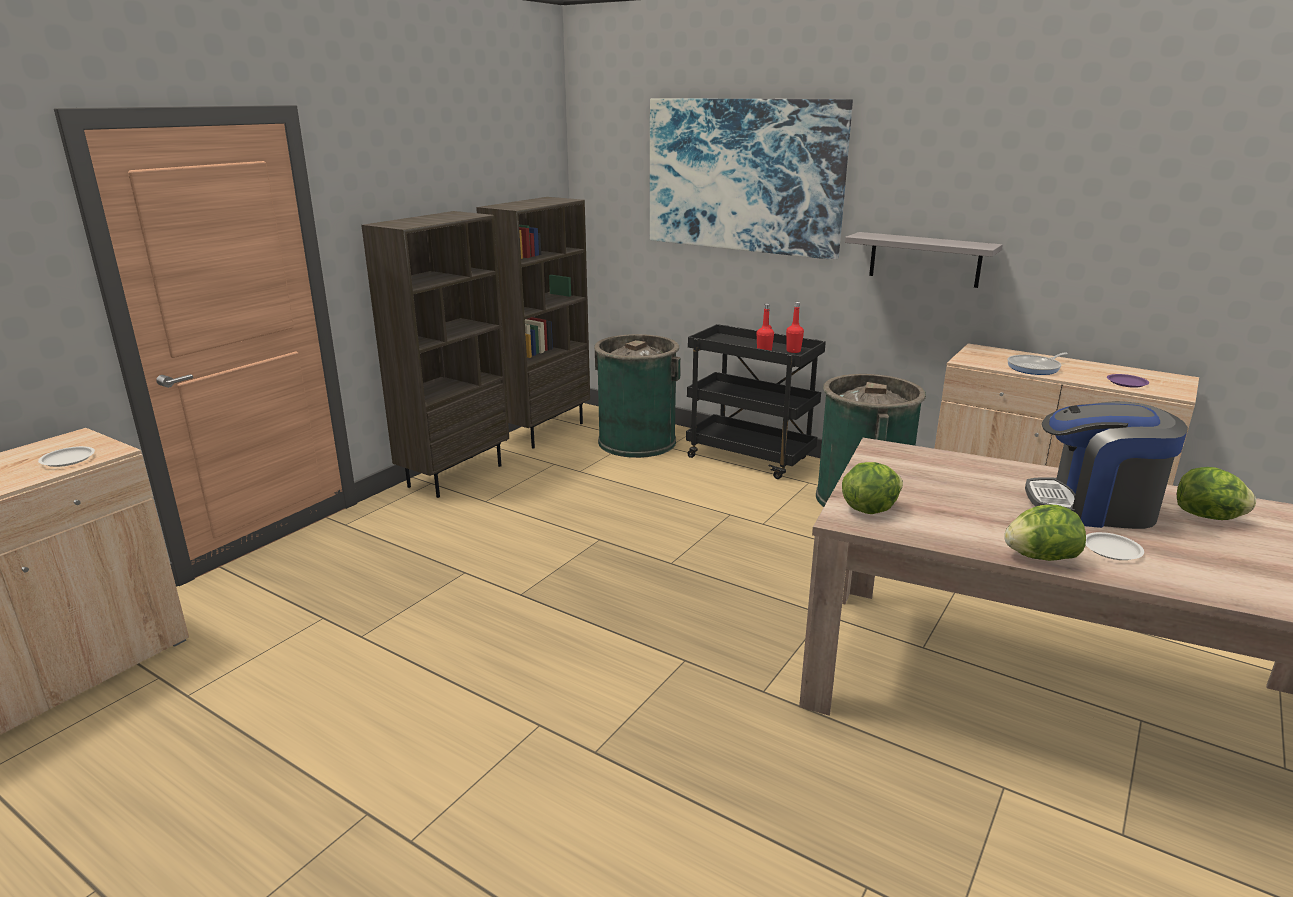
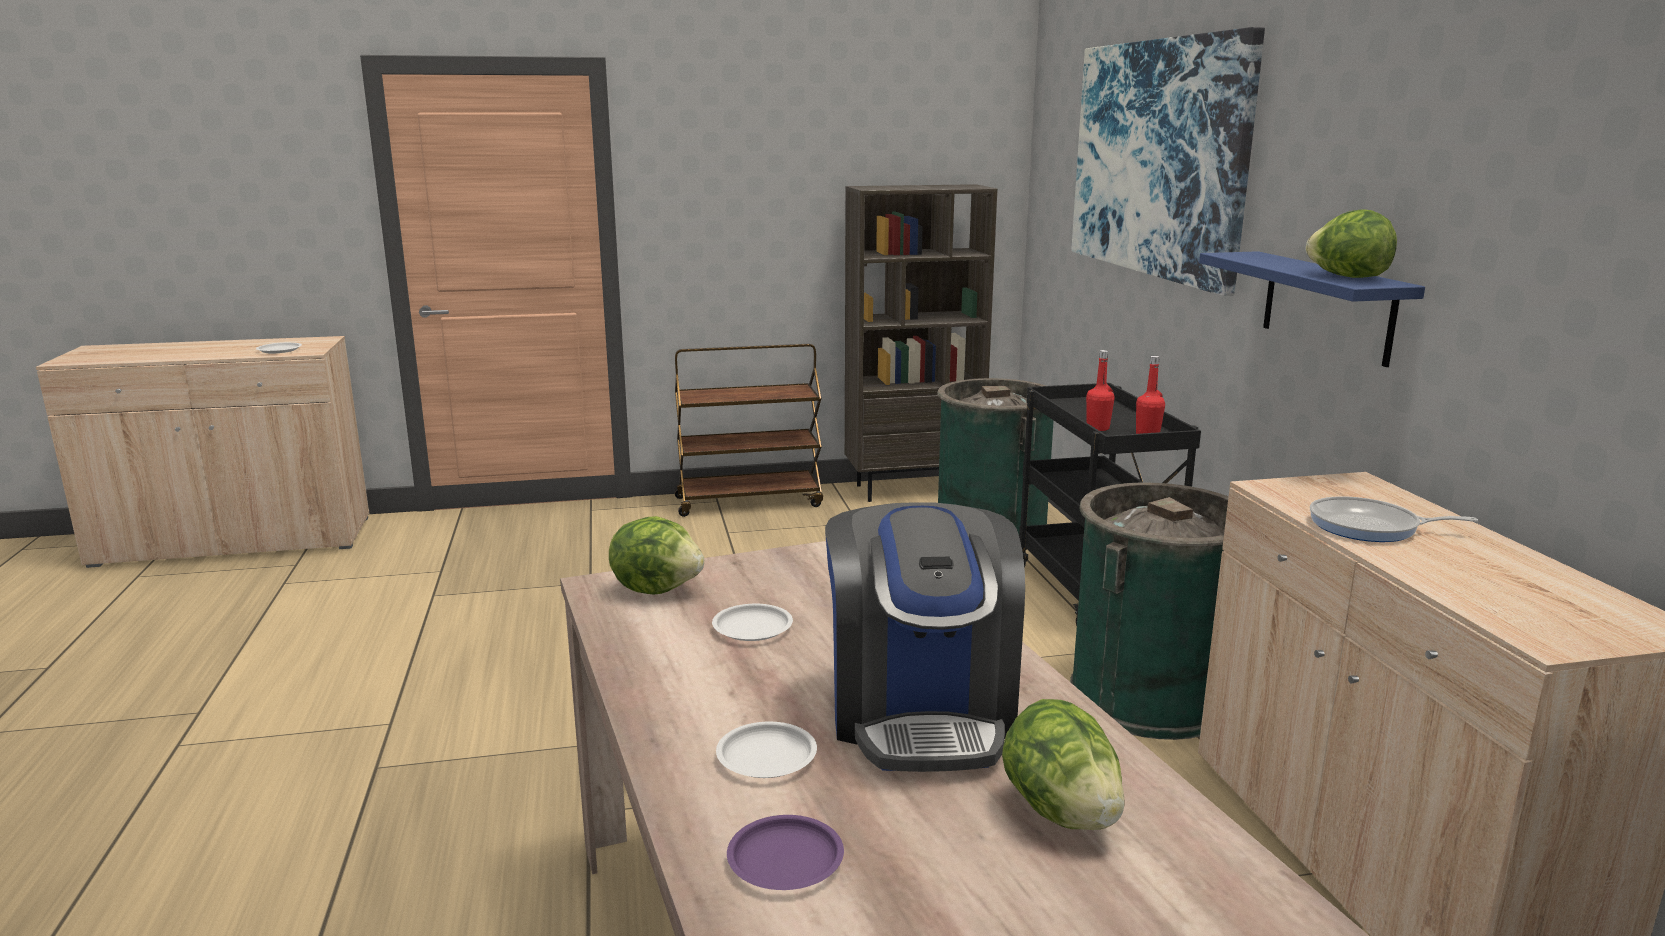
camera: 45 degrees right, 5 degrees down
brown bookcase [361,211,509,498] -> brown cart [675,344,823,517]
grey shelf [845,232,1002,288] -> blue shelf [1199,251,1425,367]
lettuce [1004,505,1086,561] -> lettuce moved to [1306,209,1397,278]
coffee machine [1025,401,1188,529] -> coffee machine turned 150 degrees counterclockwise [825,502,1025,772]
purple plate [1107,374,1149,388] -> purple plate moved to [727,815,844,890]
none -> white plate [712,604,793,641]

